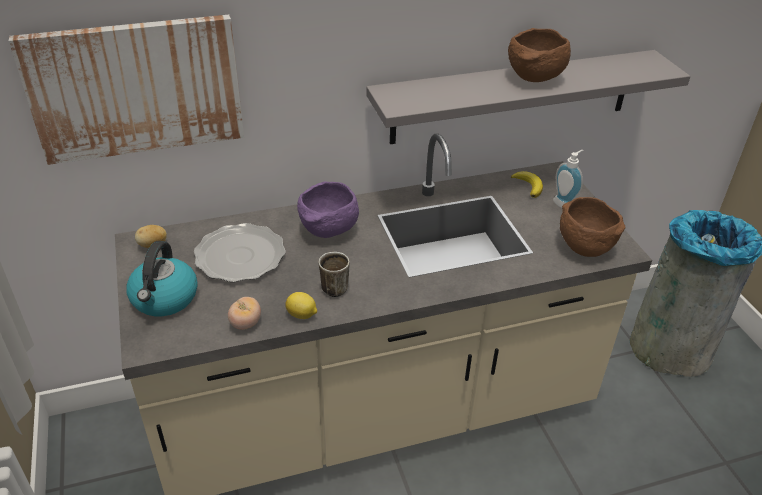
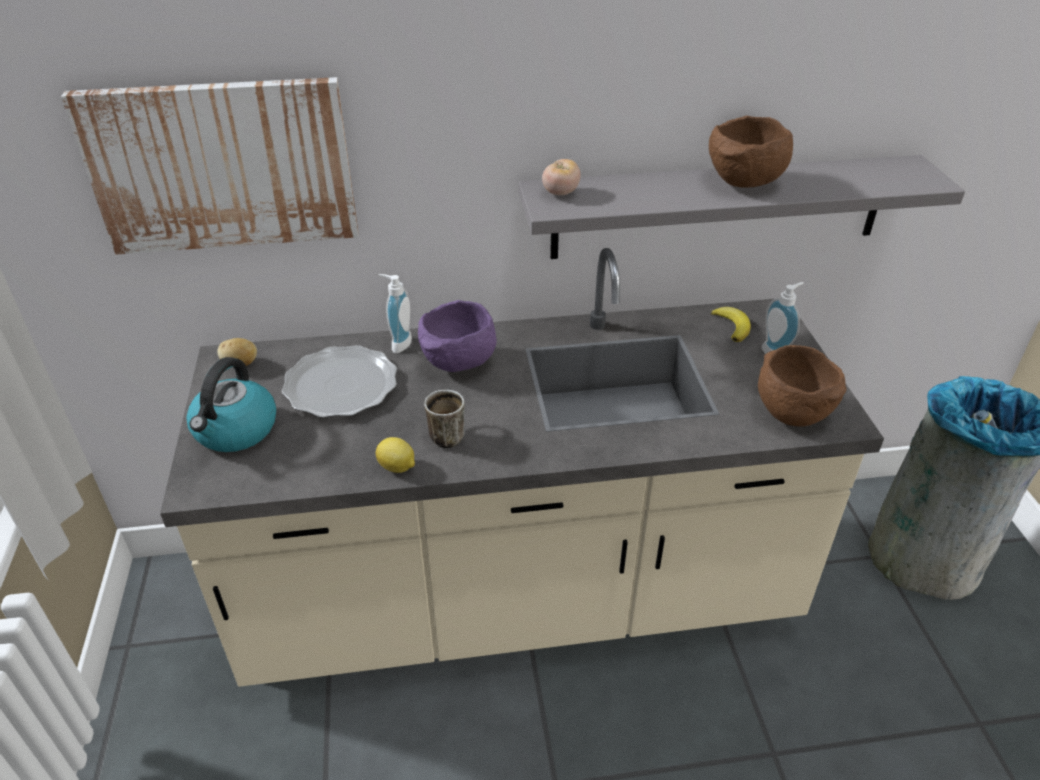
camera: 10 degrees right, 0 degrees up
tomato [228,297,261,330] -> tomato moved to [542,159,581,195]
none -> soap dispenser [379,274,412,353]

